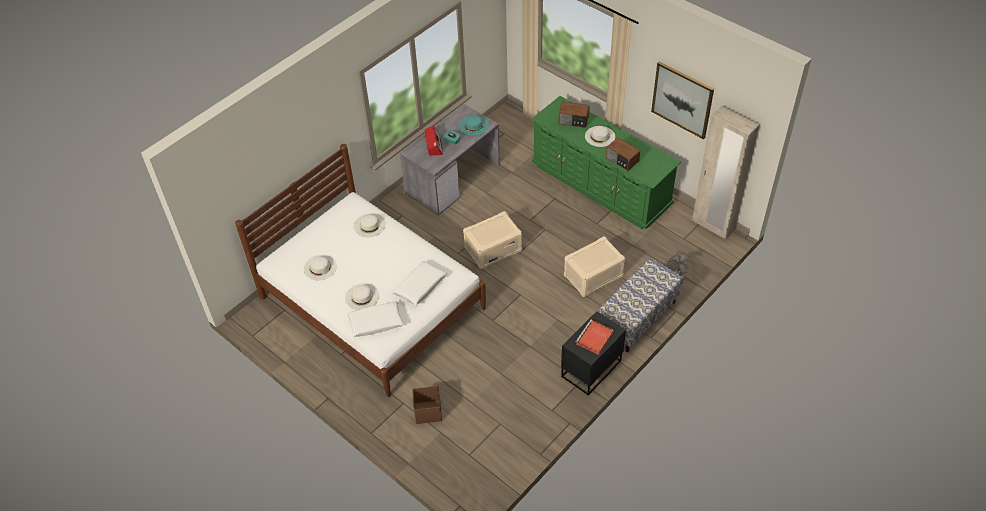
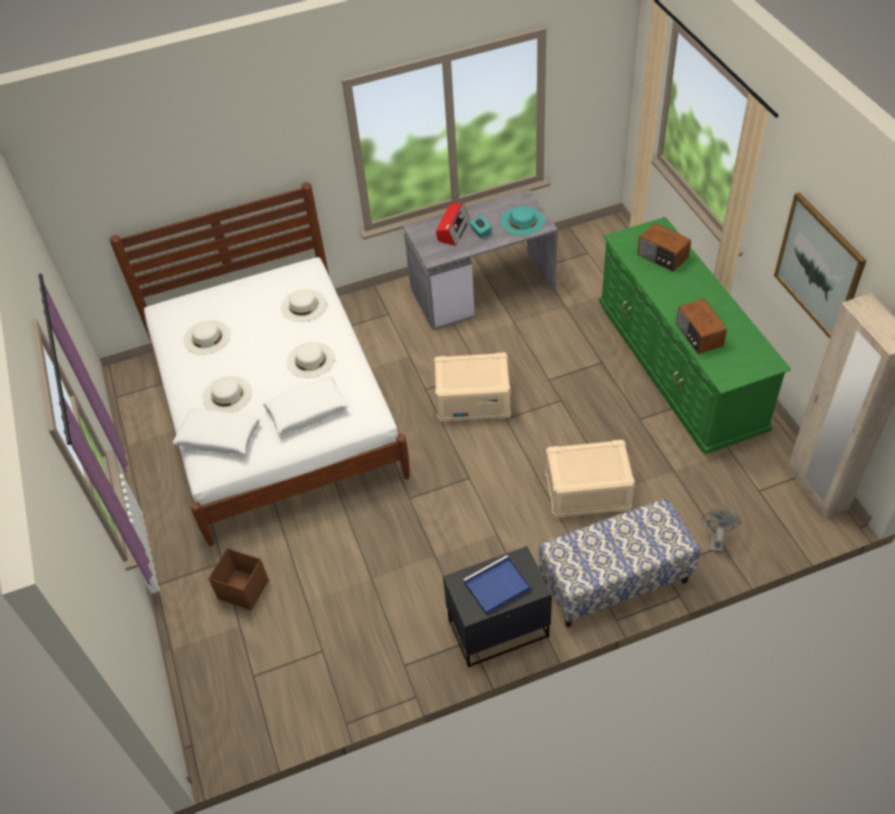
camera: 30 degrees right, 0 degrees up
red tray [576,320,614,355] -> blue tray [463,555,531,615]
white hat [585,126,615,147] -> white hat moved to [286,342,335,378]

